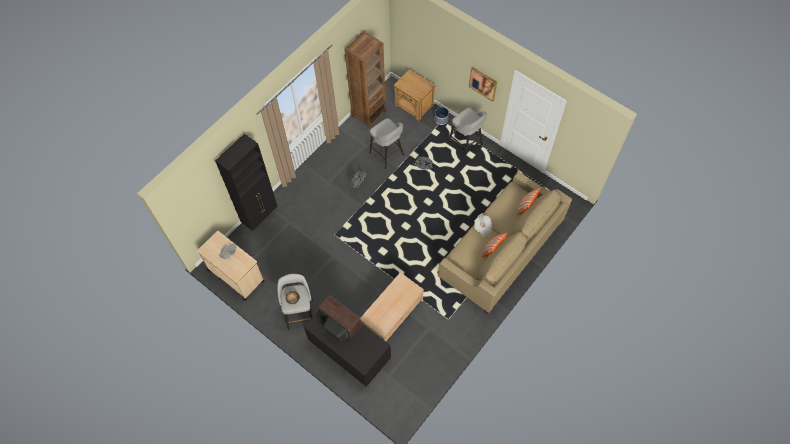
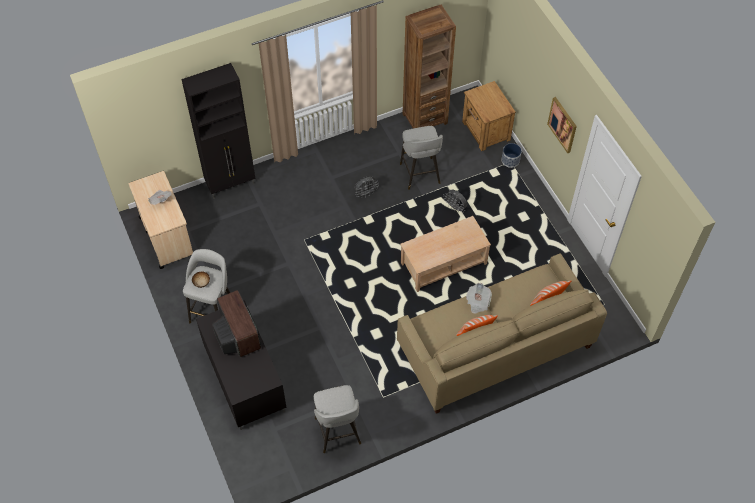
camera: 25 degrees right, 5 degrees down
beige coffee table [361,272,424,341] -> beige coffee table moved to [400,216,491,292]
grey stool [448,108,487,158] -> grey stool moved to [314,385,361,453]

